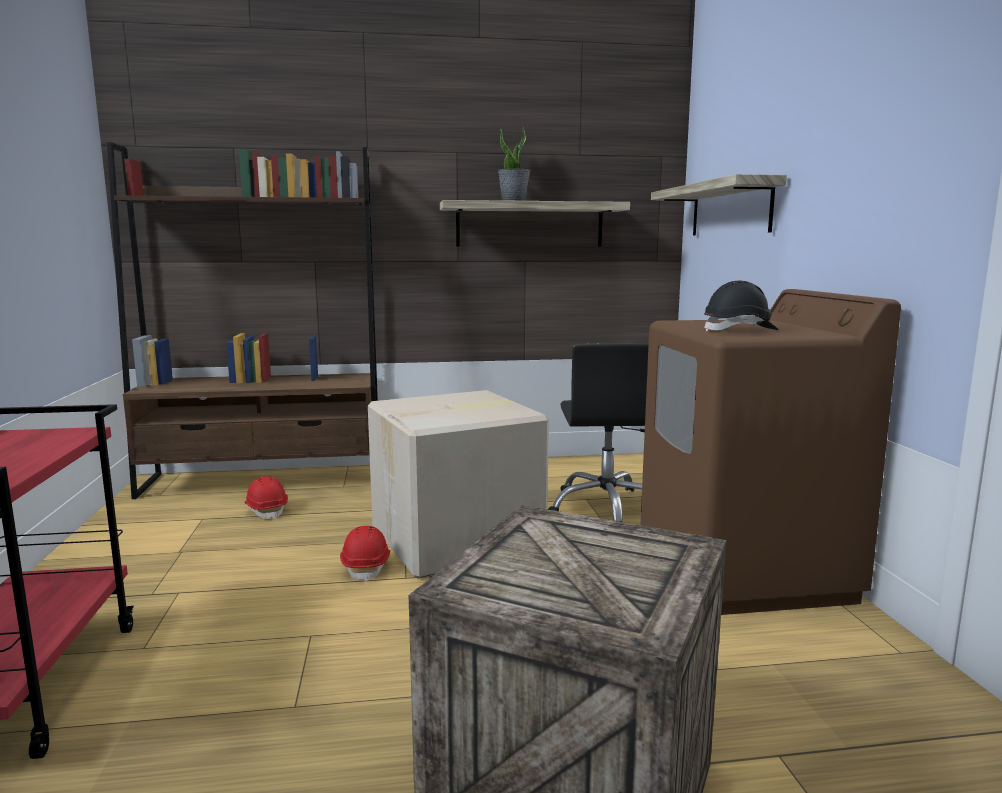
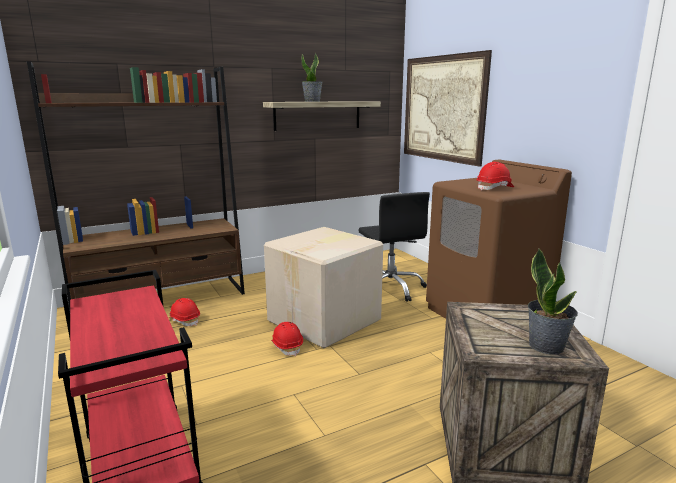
camera: 20 degrees left, 5 degrees up
shelf [651,174,787,236] -> picture [404,50,492,167]
black hard hat [704,281,779,332] -> red hard hat [476,162,514,191]
none -> potted plant [528,248,578,355]

